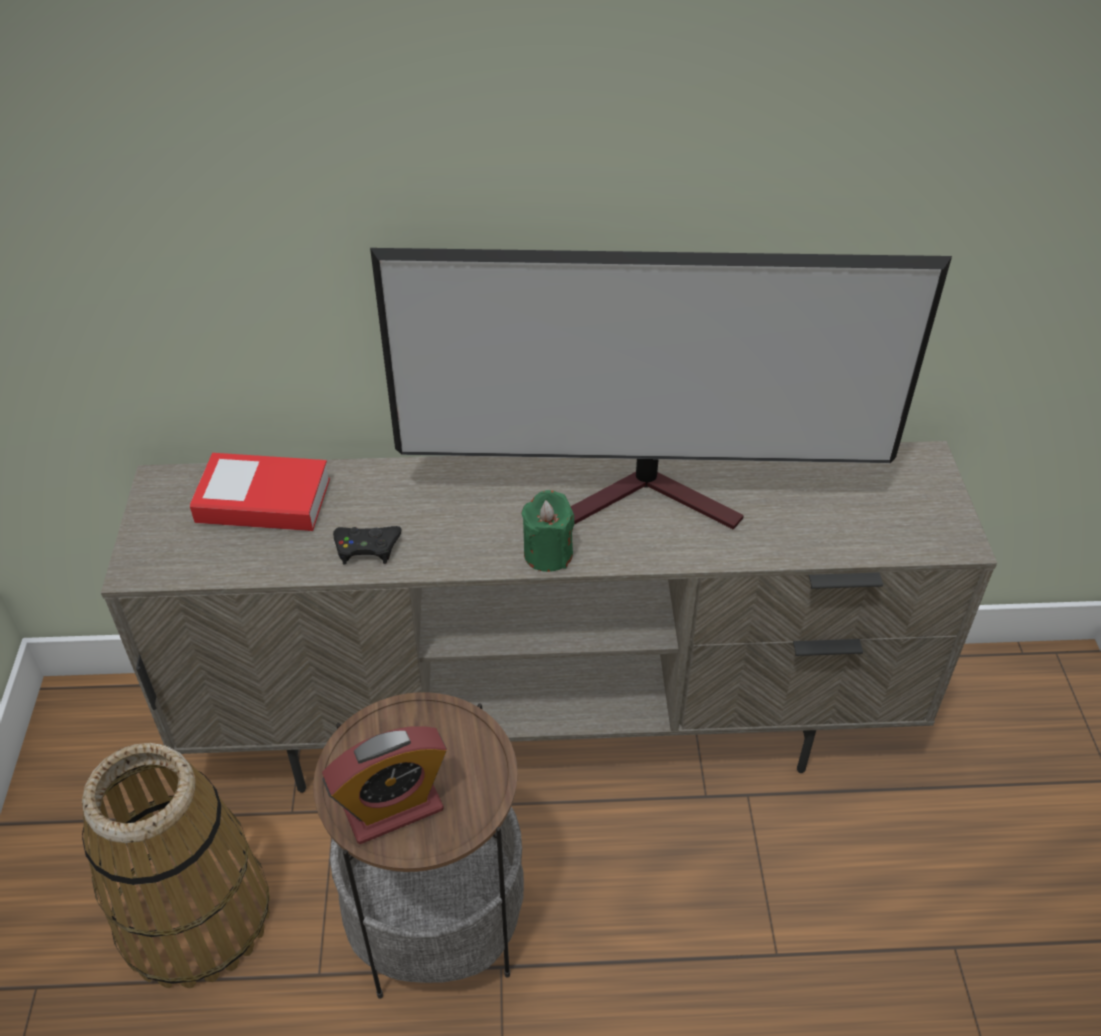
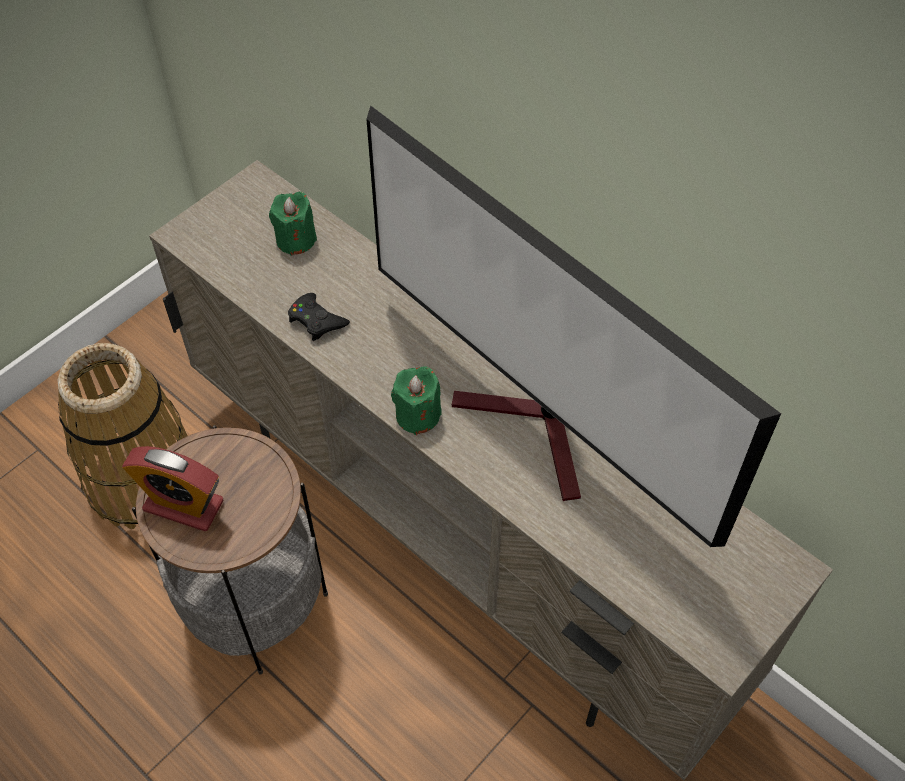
camera: 45 degrees right, 10 degrees up
book [190,453,330,531] -> green candle [269,192,317,256]

